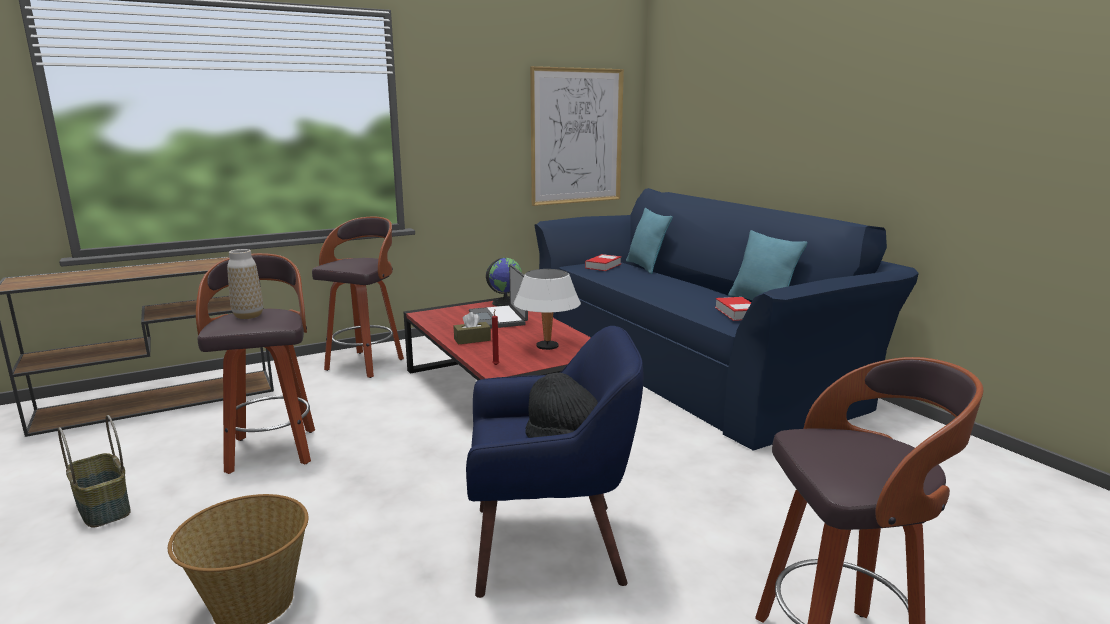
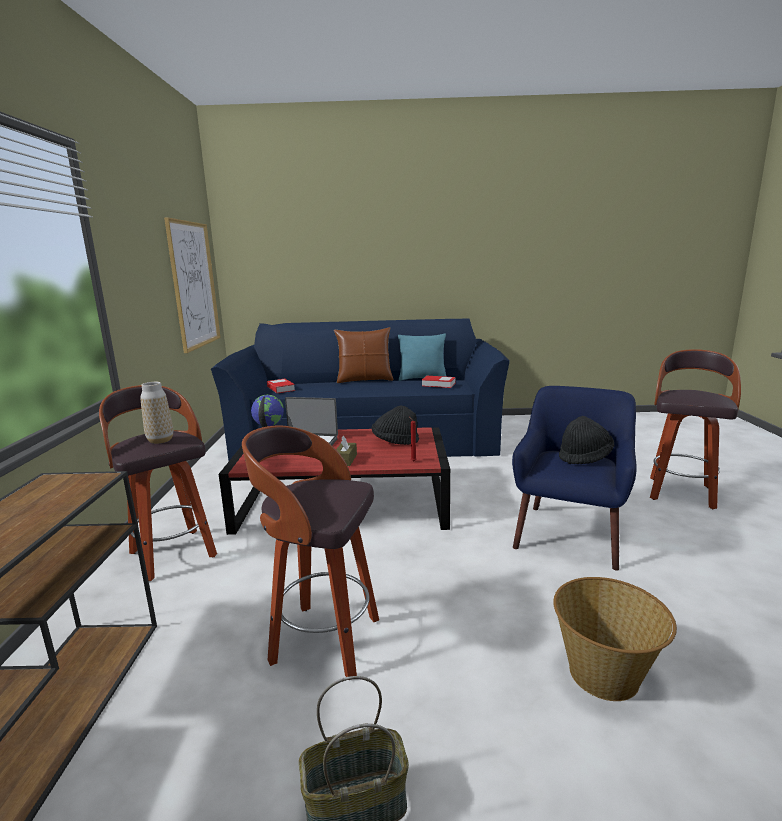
camera: 60 degrees left, 0 degrees up
vase [227,249,263,319] -> vase moved to [140,382,173,444]
white table lamp [514,269,581,350] -> black hat [372,405,419,445]
turquoise pillow [626,208,673,274] -> none
none -> brown pillow [334,327,393,383]

